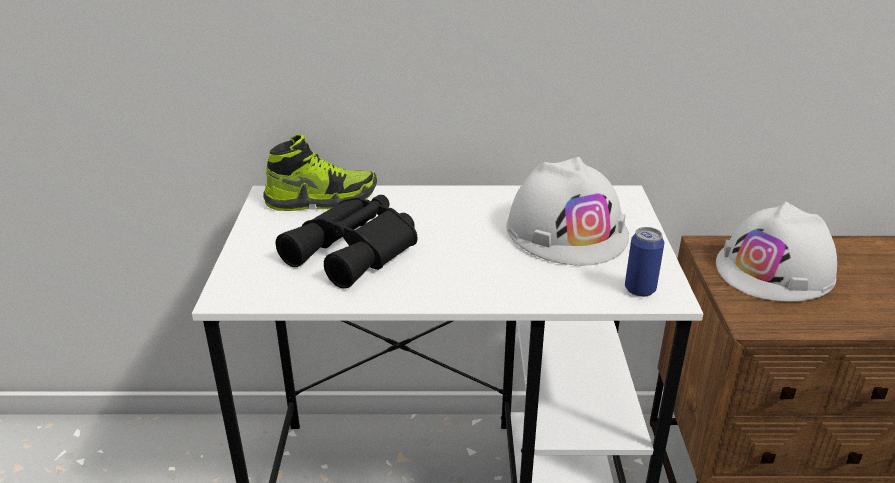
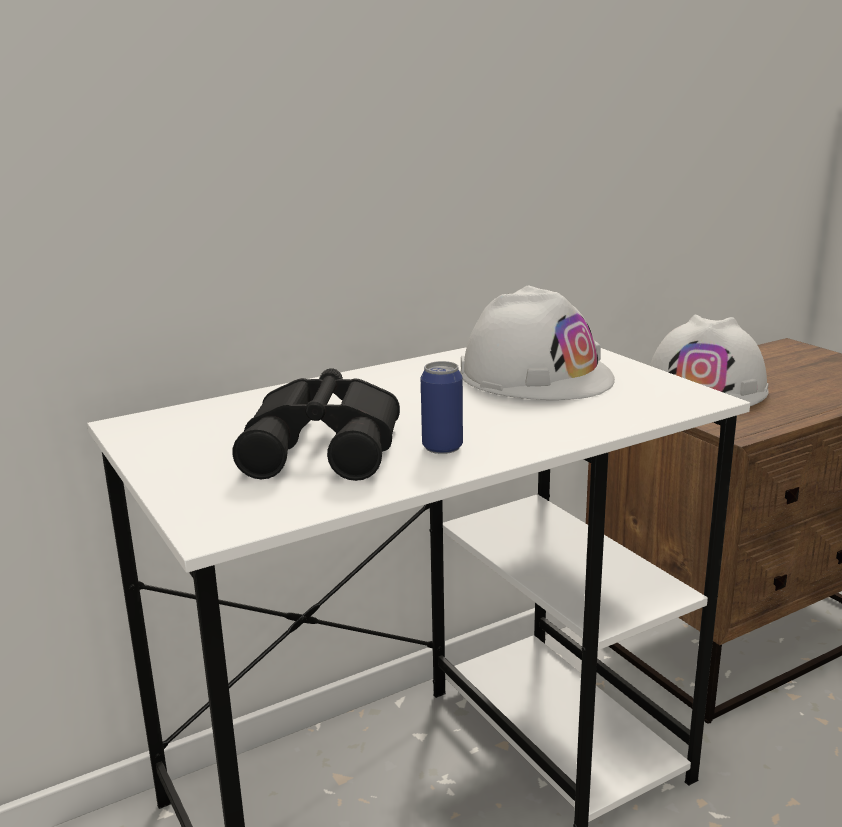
camera: 30 degrees left, 10 degrees down
shoe [263,134,377,211] -> none
can [625,227,664,297] -> can moved to [421,361,463,454]

